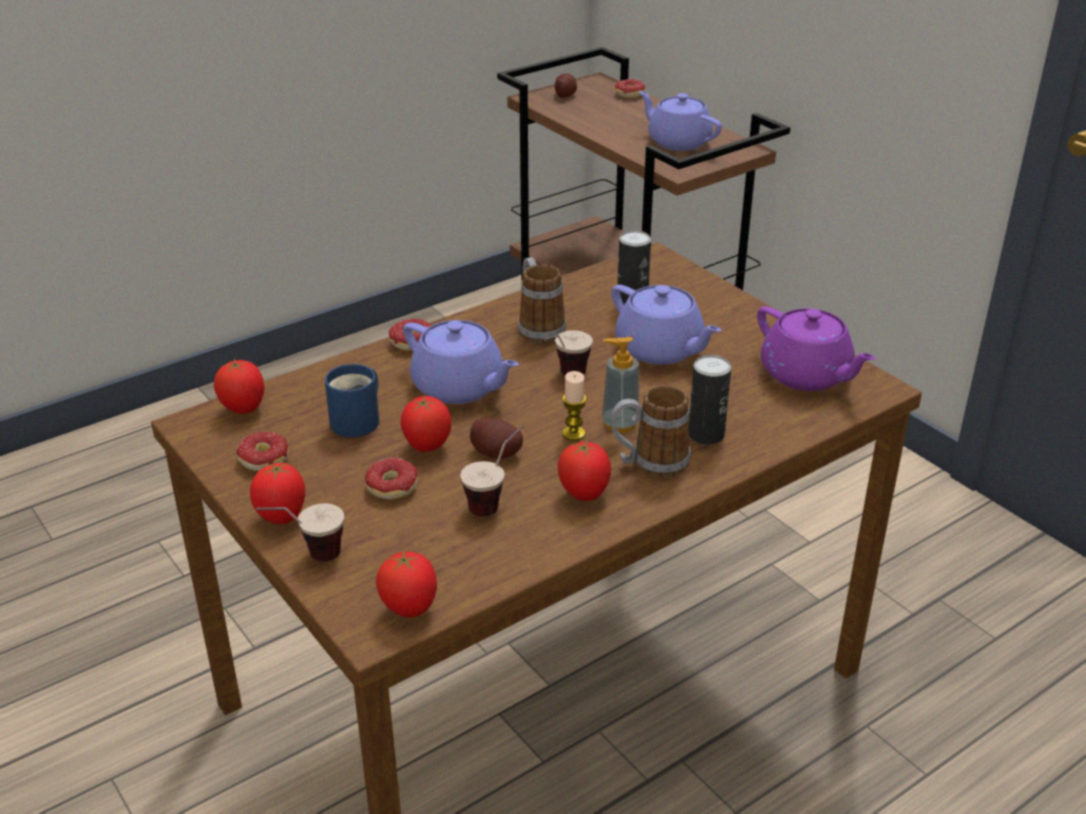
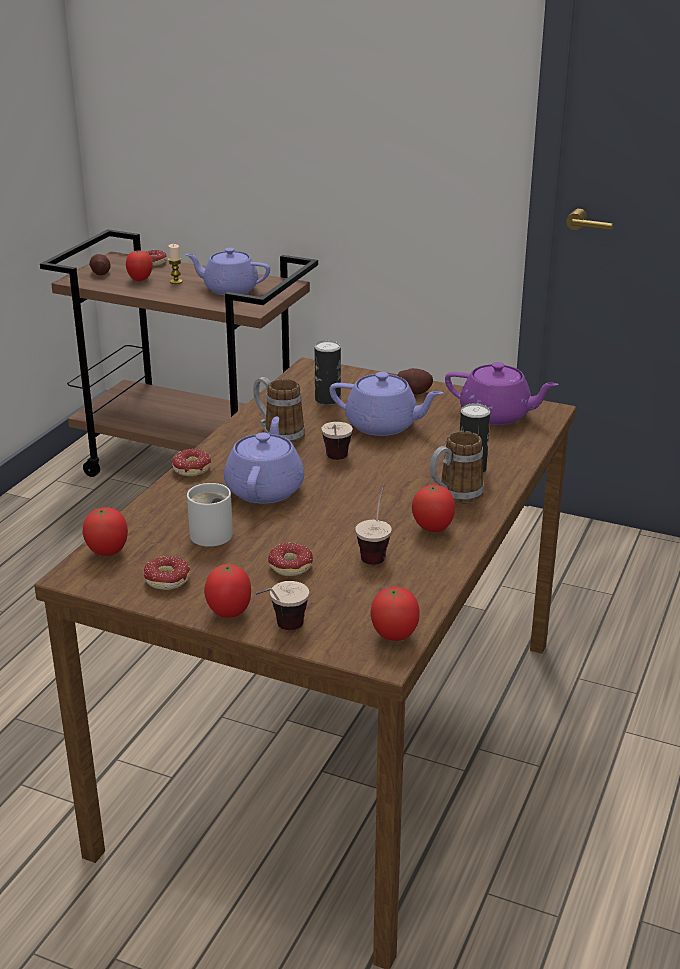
camera: 30 degrees left, 5 degrees down
blue mug [325,364,379,437] -> white mug [187,483,233,547]
tomato [401,396,451,452] -> tomato moved to [126,250,153,281]
purple teapot [403,320,519,404] -> purple teapot turned 90 degrees counterclockwise [224,417,304,504]
potato [470,418,523,459] -> potato moved to [397,368,433,394]
candle [562,371,586,441] -> candle moved to [168,244,183,284]
soap dispenser [601,337,639,433] -> none

